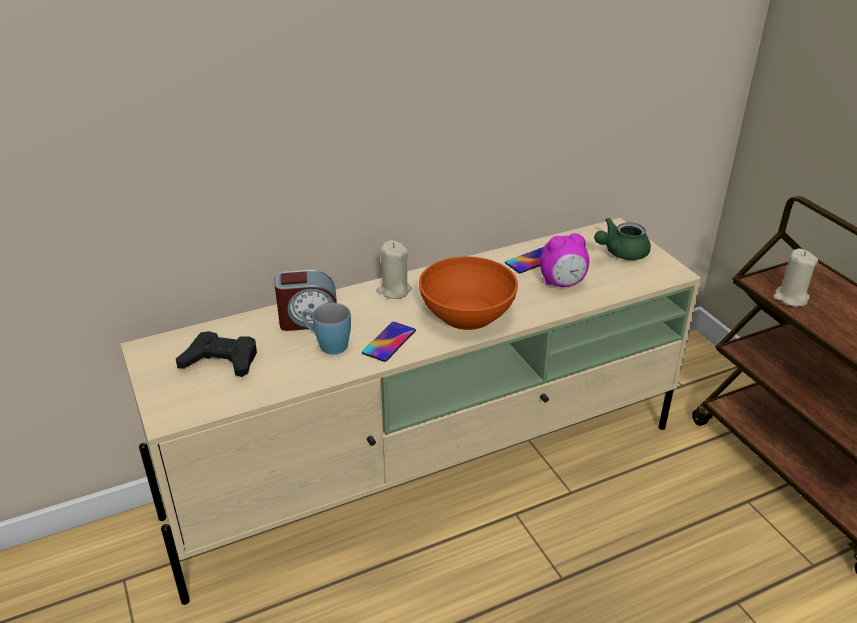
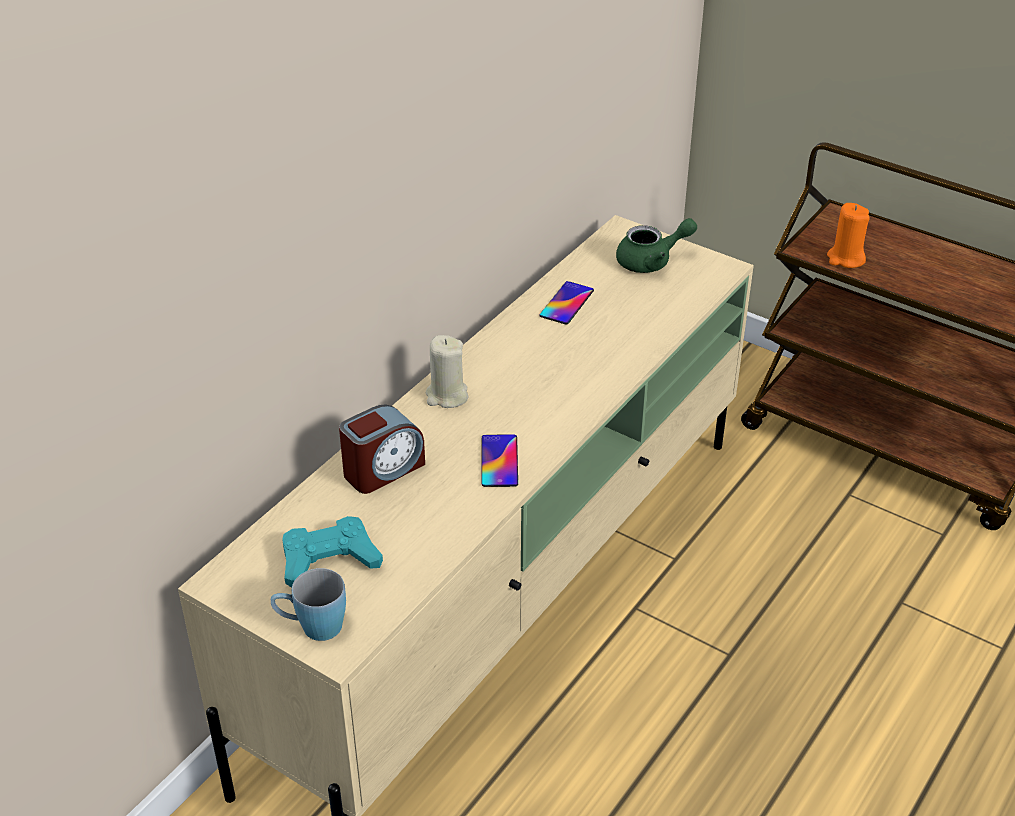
camera: 30 degrees left, 5 degrees up
black game controller [176,331,257,377] -> turquoise game controller [282,516,383,588]
blue mug [301,303,351,354] -> blue mug moved to [271,568,346,641]
orange bowl [419,256,518,330] -> none
alarm clock [540,233,589,287] -> none
green teapot [594,218,651,260] -> green teapot turned 135 degrees counterclockwise [616,218,697,273]
beige candle [773,249,818,307] -> orange candle [827,203,870,268]

